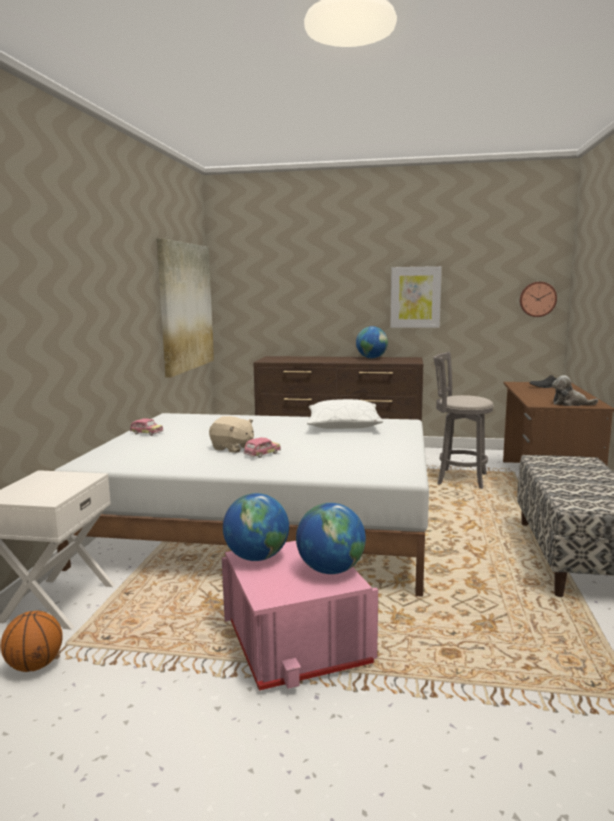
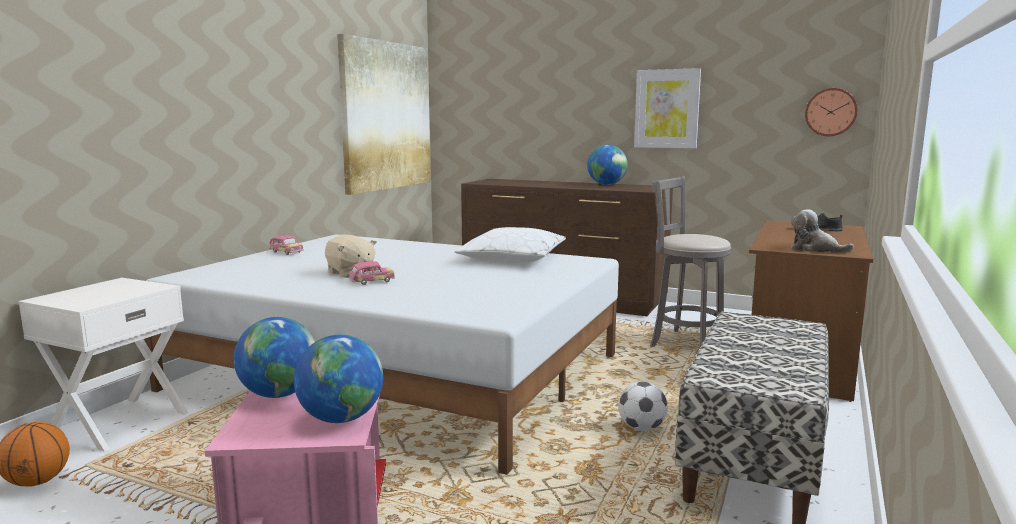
camera: 15 degrees right, 0 degrees up
none -> football [618,381,668,431]

